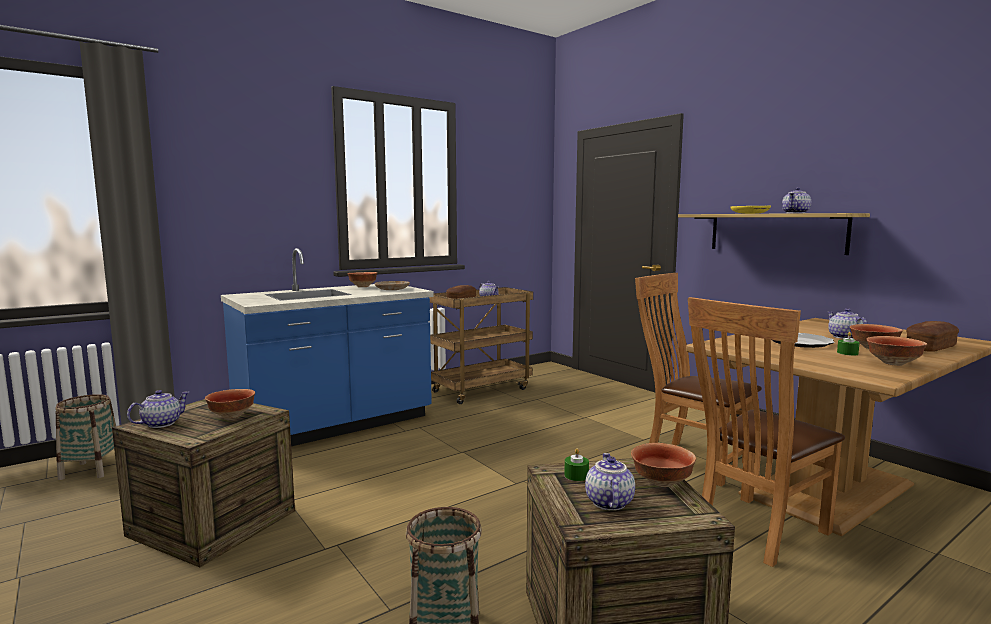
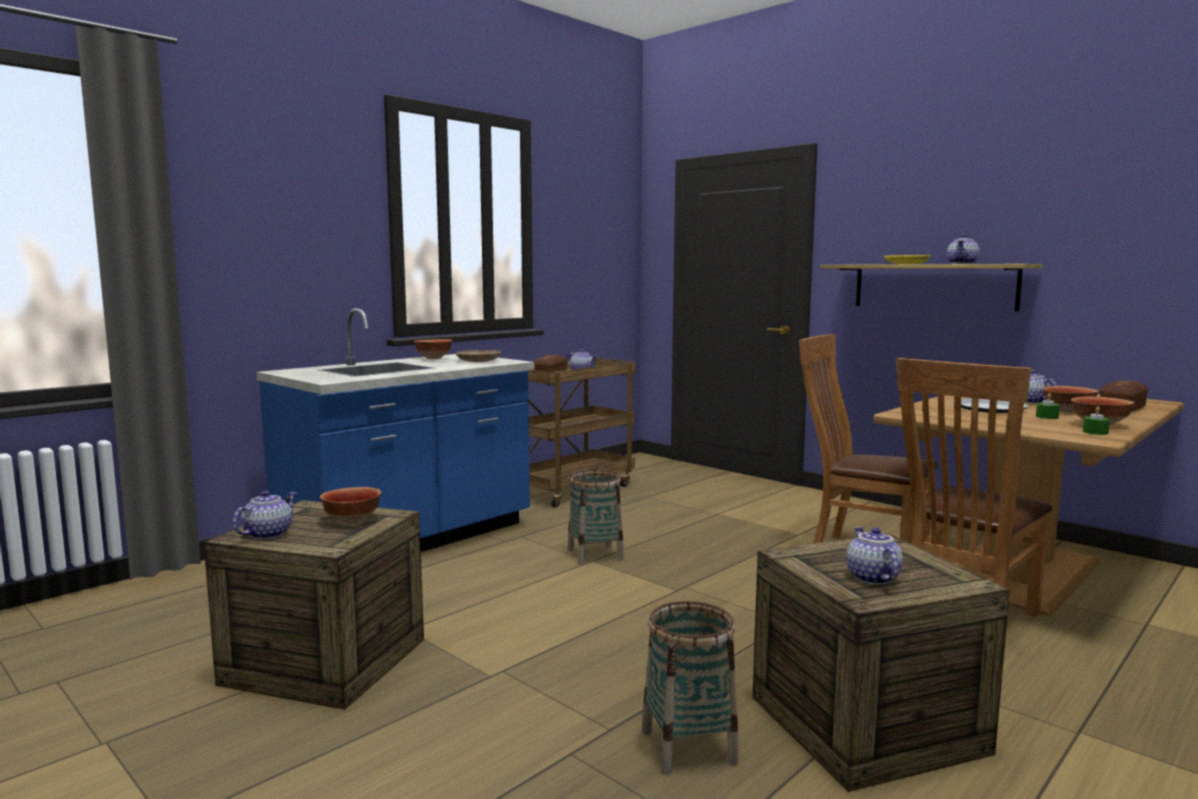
camera: 10 degrees left, 0 degrees up
basket [56,394,116,480] -> basket moved to [568,469,624,565]
green candle [564,448,589,481] -> green candle moved to [1083,406,1110,435]
bowl [631,443,696,487] -> none

